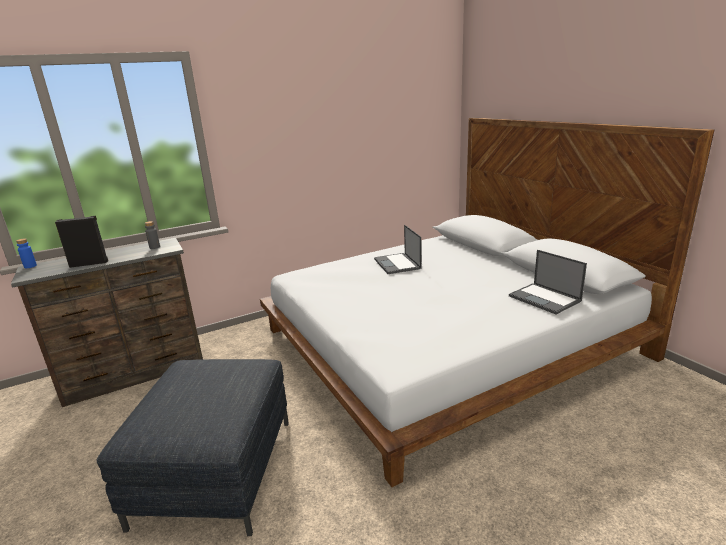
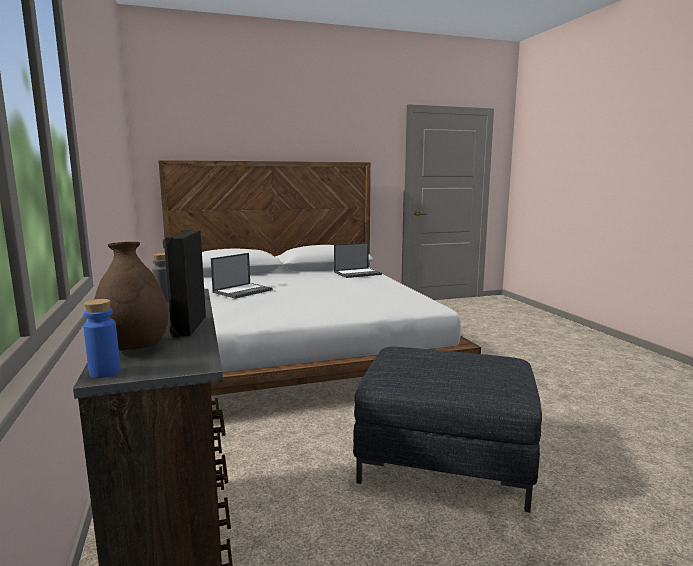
camera: 80 degrees left, 10 degrees down
laptop [374,225,421,274] -> laptop turned 45 degrees counterclockwise [211,253,273,298]
none -> brown vase [94,242,168,351]

